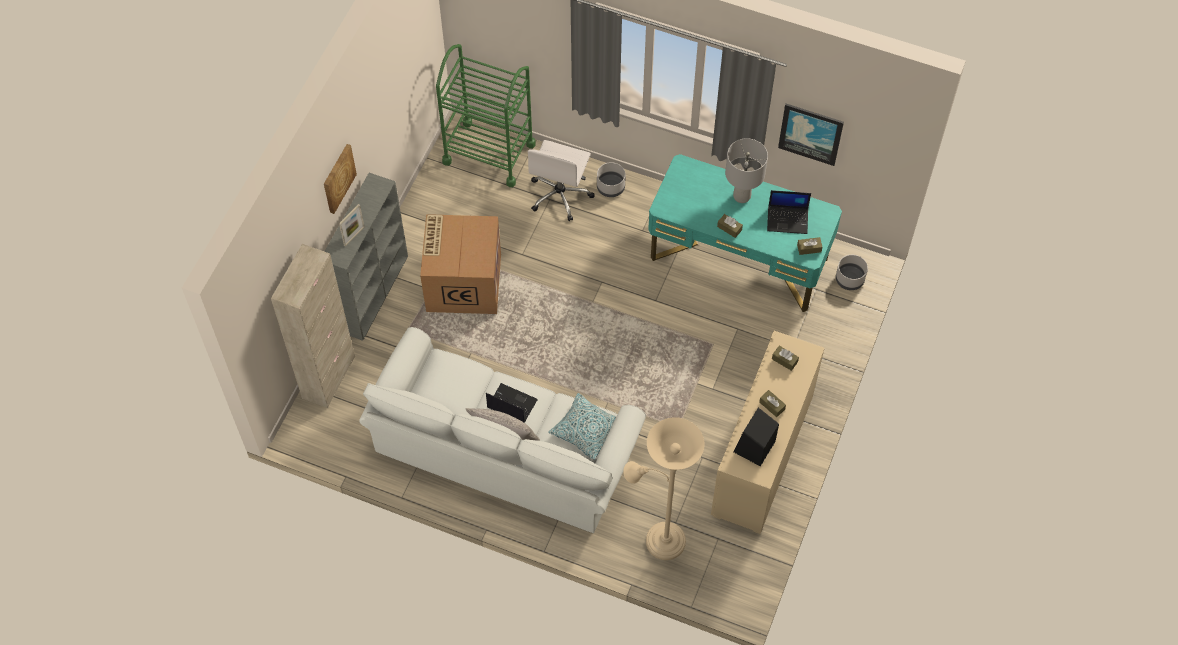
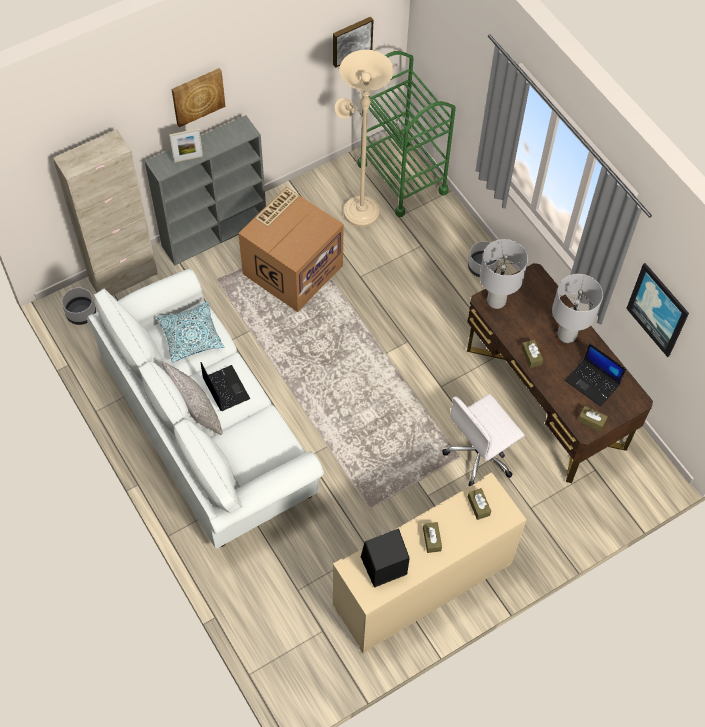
camera: 35 degrees right, 0 degrees up
white office chair [527,140,595,221] -> white office chair moved to [442,394,525,486]
pillow [548,393,616,460] -> pillow moved to [156,301,224,362]
beige floor lamp [623,417,705,560] -> beige floor lamp moved to [335,50,394,227]
turquoise desk [648,154,842,312] -> brown desk [467,263,653,483]
grey planter [836,255,868,290] -> grey planter moved to [62,287,96,325]
none -> picture [333,17,374,68]
none -> grey table lamp [480,239,528,309]

